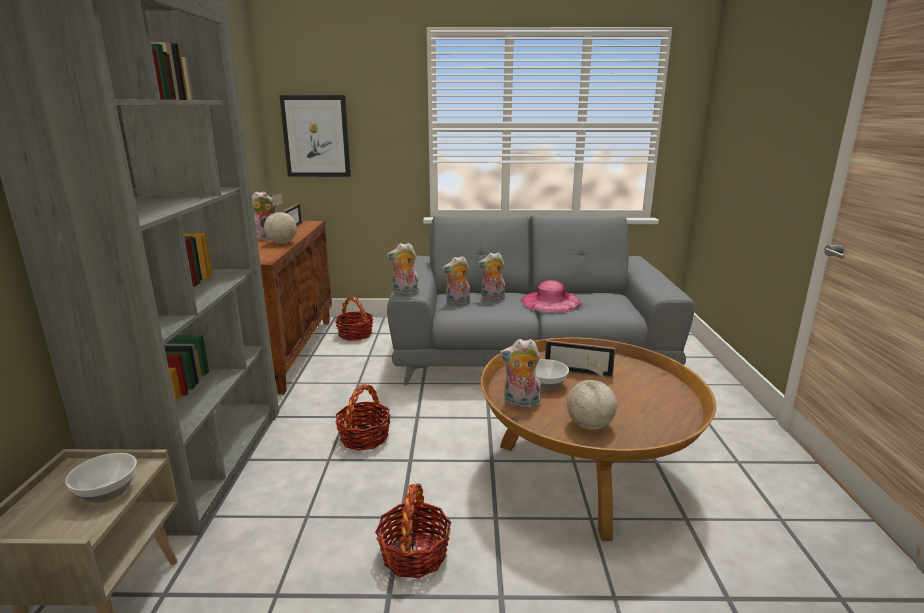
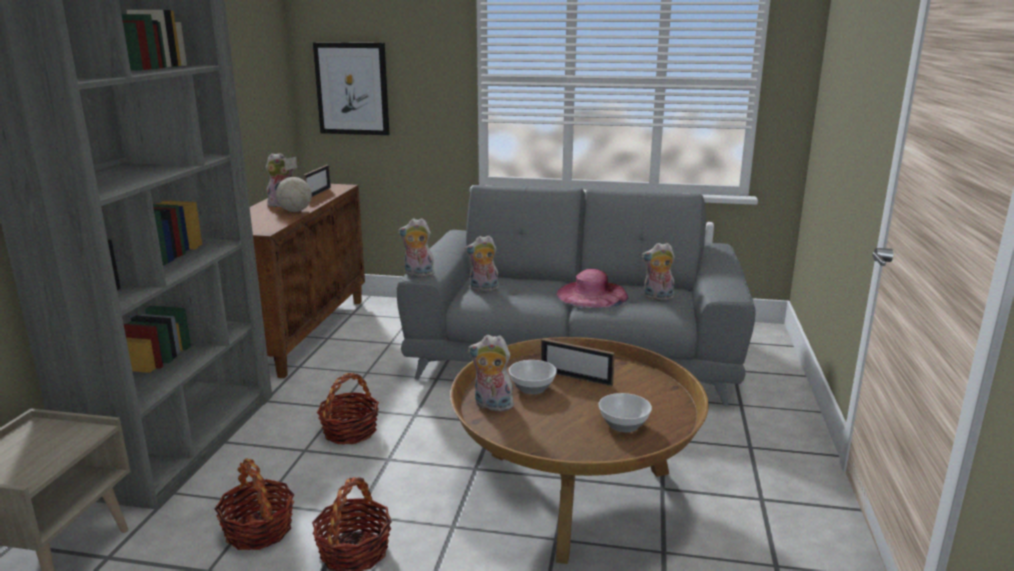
camera: 10 degrees right, 0 degrees up
bowl [65,453,137,503] -> bowl moved to [599,393,652,433]
basket [335,297,373,341] -> basket moved to [214,459,294,550]
plush toy [477,252,505,300] -> plush toy moved to [641,243,675,300]
globe [567,354,617,430] -> none

